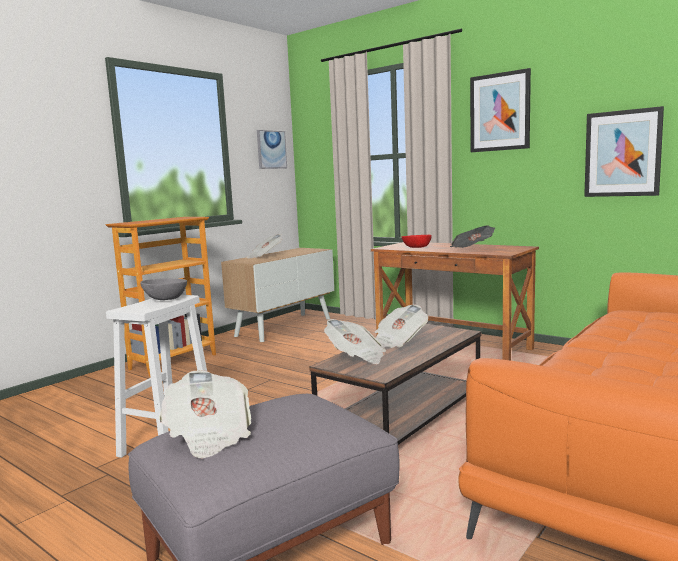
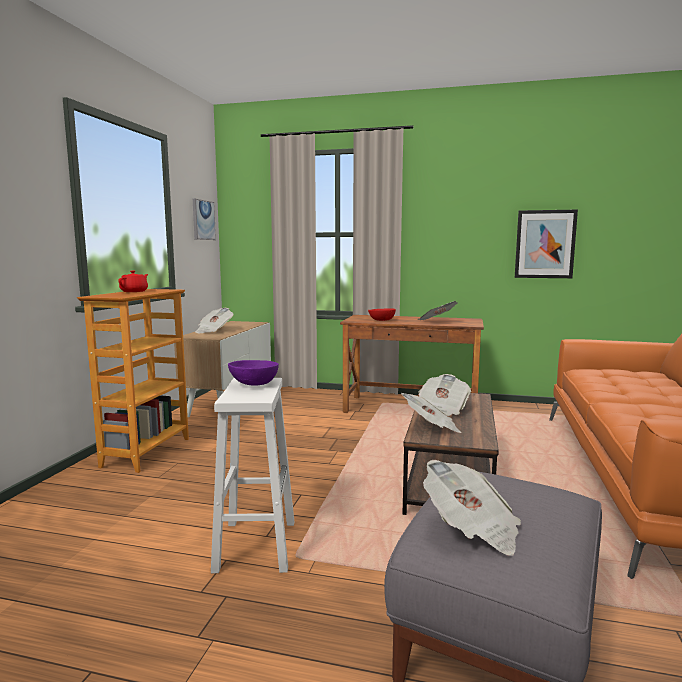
camera: 25 degrees left, 0 degrees up
grey bowl [140,278,187,300] -> purple bowl [228,360,279,386]
picture [470,68,531,152] -> none
none -> red teapot [118,271,148,292]

